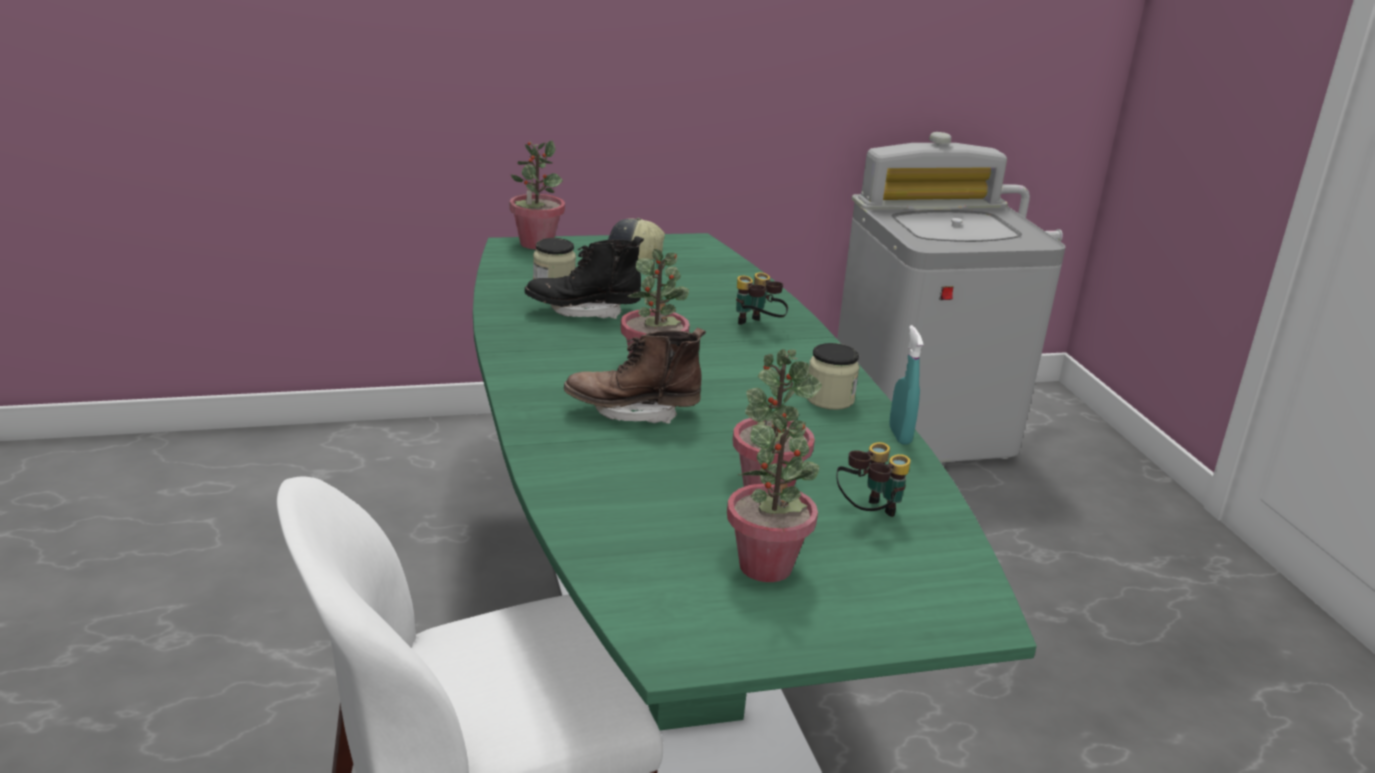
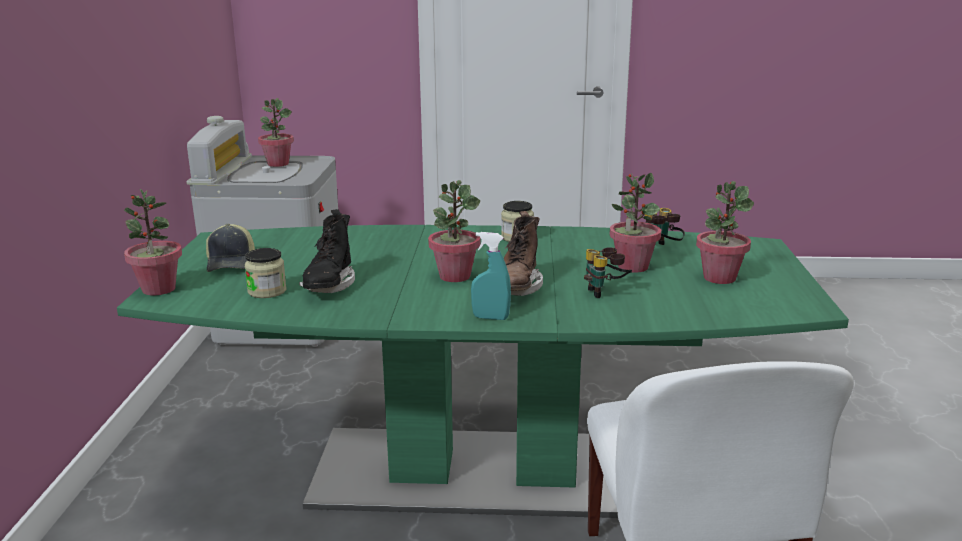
camera: 70 degrees left, 5 degrees down
binoculars [736,272,788,325] -> binoculars moved to [584,247,632,298]
turquoise spray bottle [889,325,924,444] -> turquoise spray bottle moved to [471,232,511,320]
none -> potted plant [258,98,294,167]

